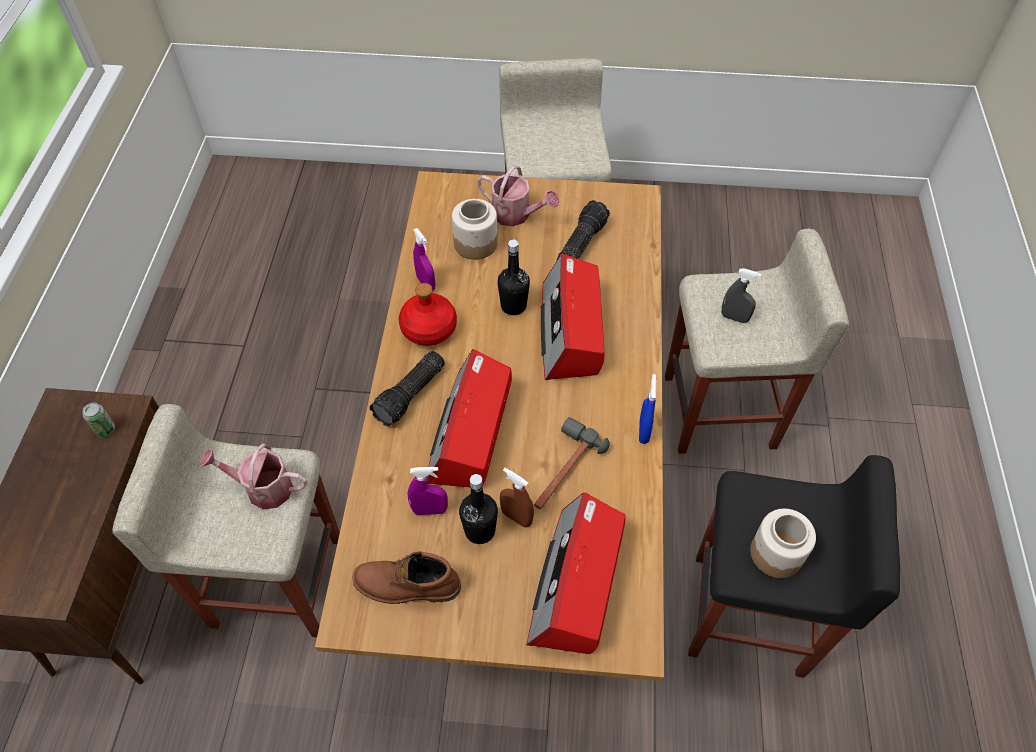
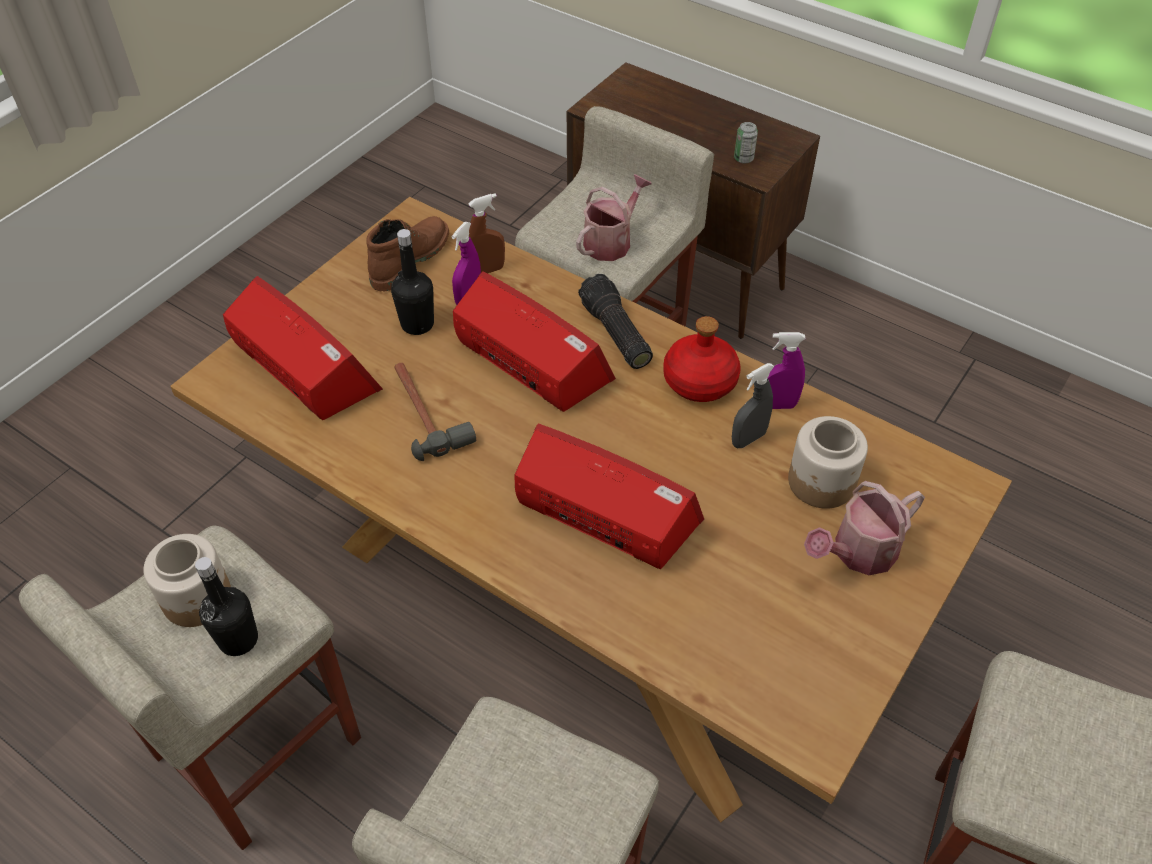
camera: 120 degrees right, 5 degrees down
black bottle [497,240,530,315] -> black bottle moved to [195,557,258,656]
brown spray bottle [500,468,534,528] -> brown spray bottle moved to [468,193,505,274]
flashlight [556,200,610,261] -> none
blue spray bottle [639,374,657,444] -> none
black stool [688,455,900,678] -> beige stool [19,525,361,850]
grey spray bottle [721,268,762,323] -> grey spray bottle moved to [732,363,774,448]

